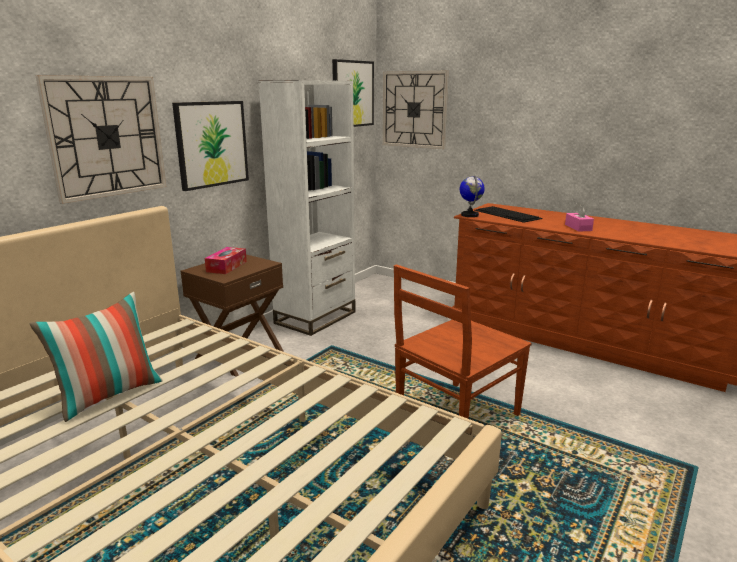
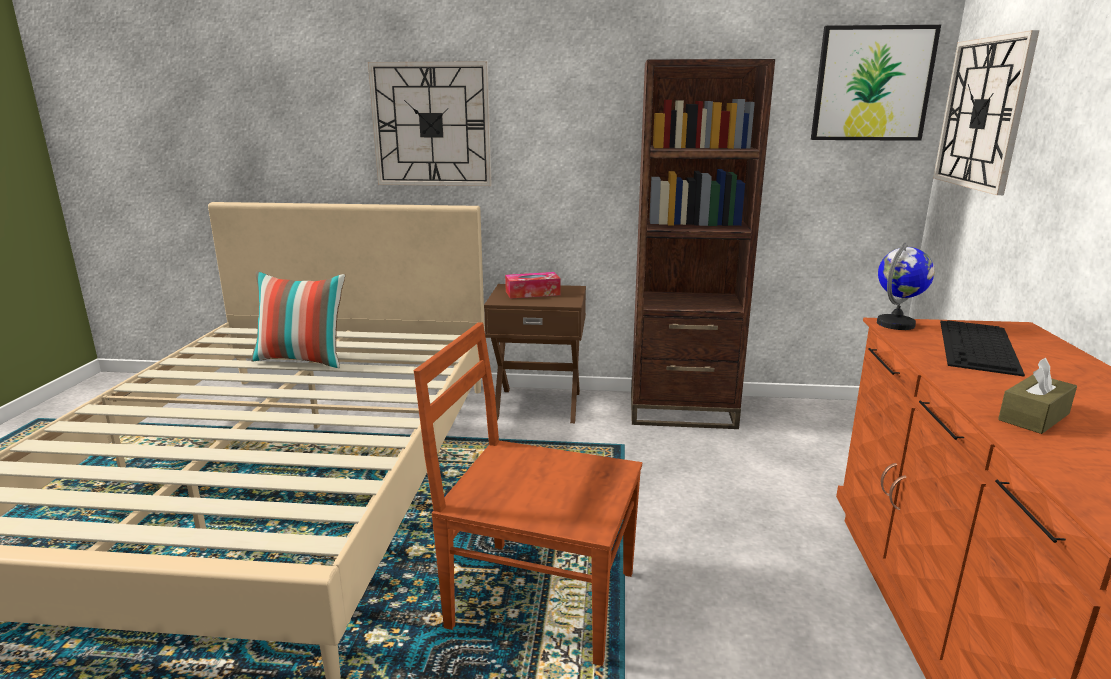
camera: 60 degrees right, 0 degrees up
picture [172,101,249,191] -> none
white bookcase [259,80,355,336] -> brown bookcase [631,59,775,429]
pink tissue box [565,204,594,232] -> brown tissue box [998,358,1077,434]

